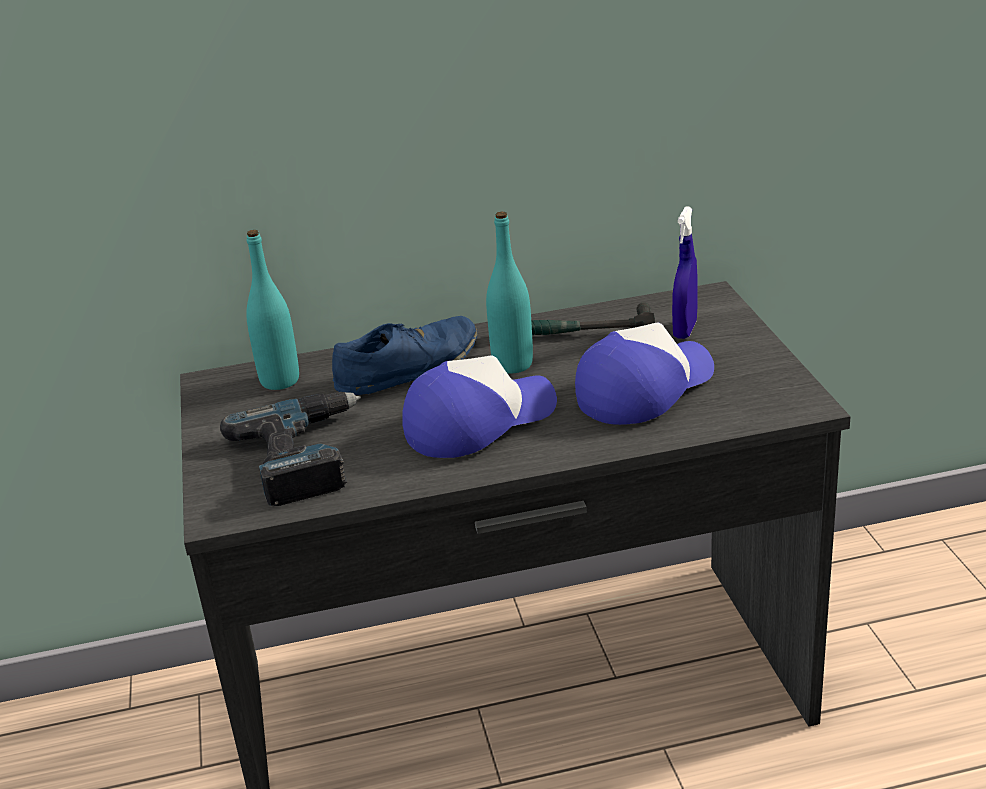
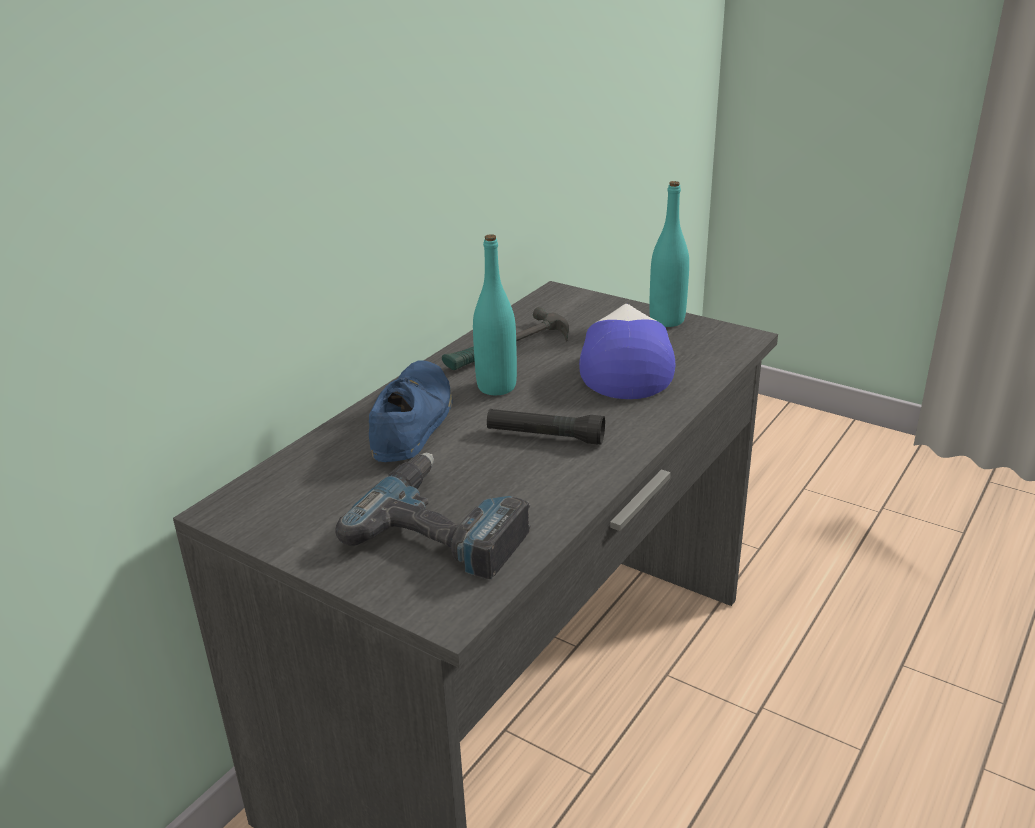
camera: 45 degrees left, 0 degrees up
turquoise bottle [246,230,299,390] -> turquoise bottle moved to [649,181,689,327]
cap [402,356,557,458] -> black flashlight [487,409,605,445]
blue spray bottle [672,206,697,339] -> none

